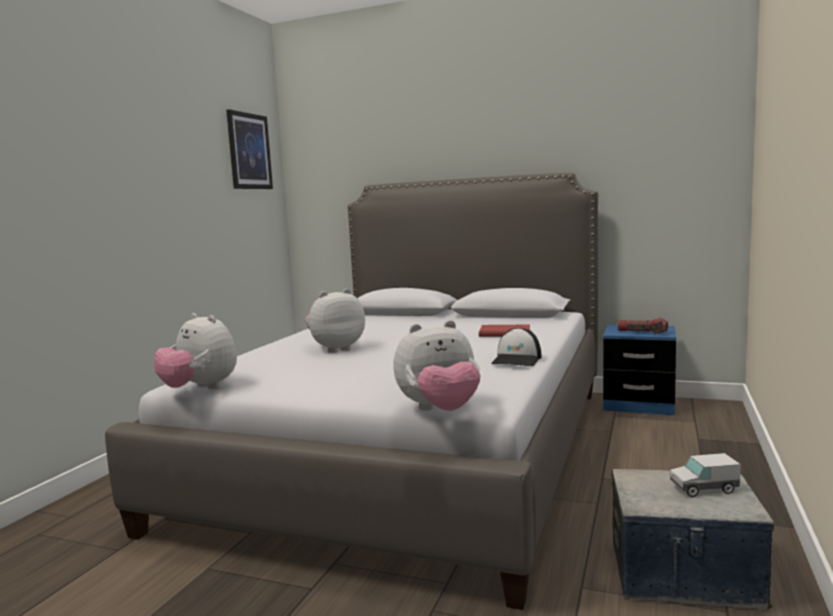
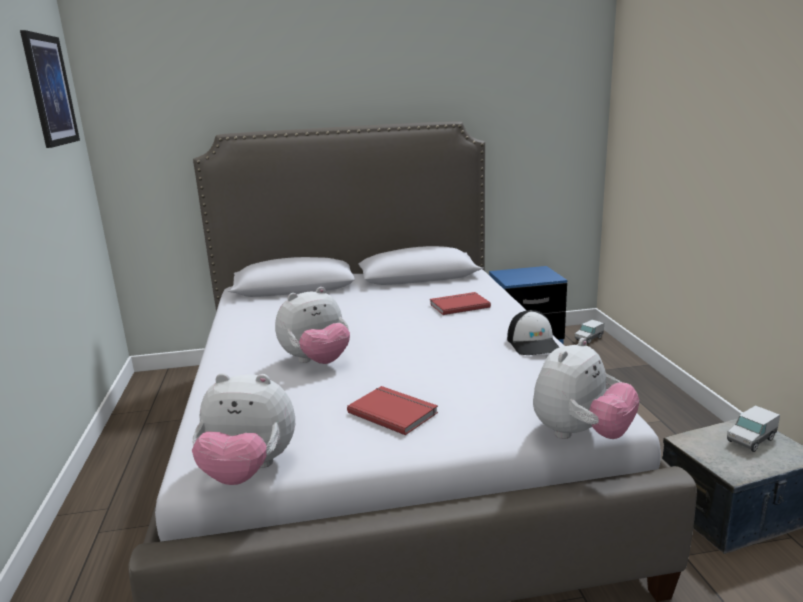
camera: 30 degrees left, 10 degrees up
plush toy [305,288,365,352] -> plush toy turned 150 degrees counterclockwise [275,287,350,364]
flashlight [618,318,668,334] -> none
none -> red book [347,386,438,435]
none -> toy truck [575,320,604,344]

